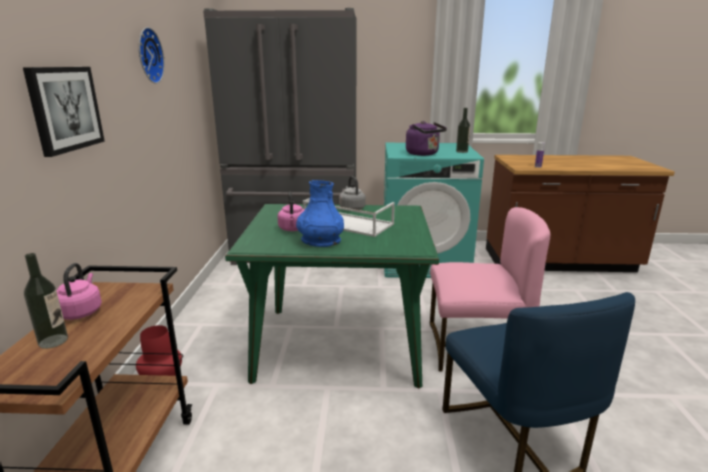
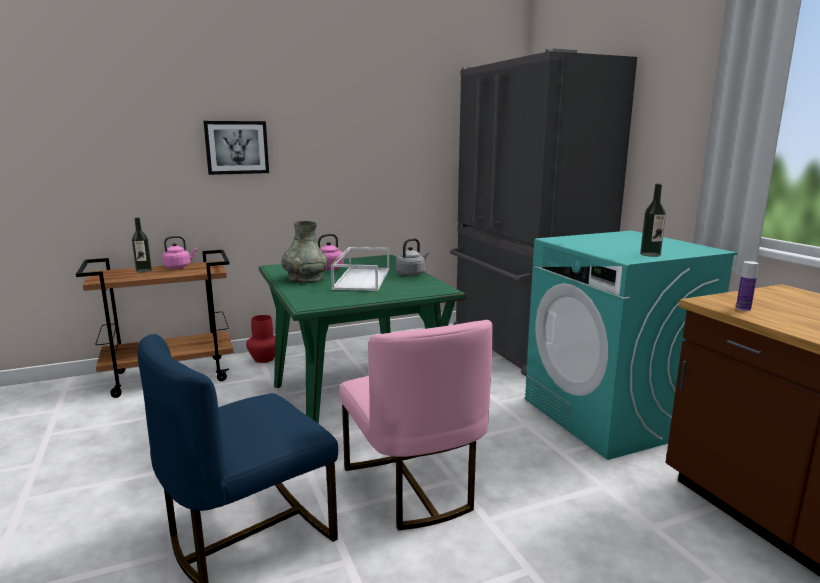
camera: 65 degrees right, 5 degrees down
wall clock [139,27,165,84] -> none
blue vase [296,180,344,247] -> grey vase [281,221,327,283]
purple kettle [406,121,447,156] -> none

